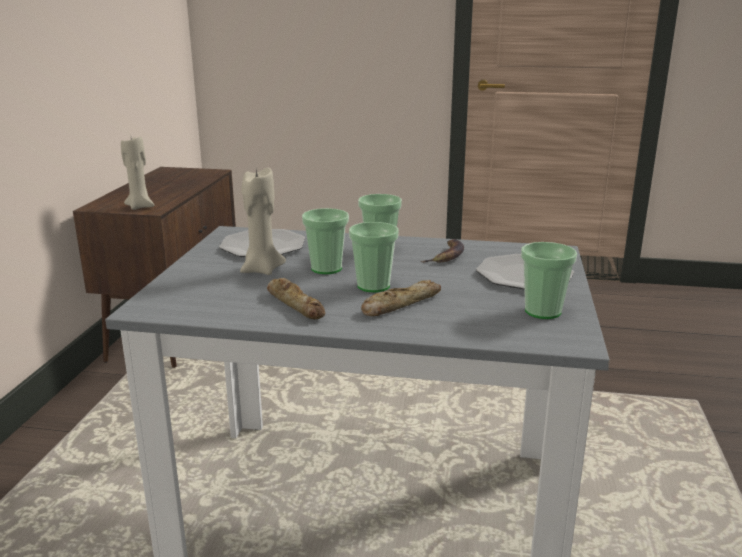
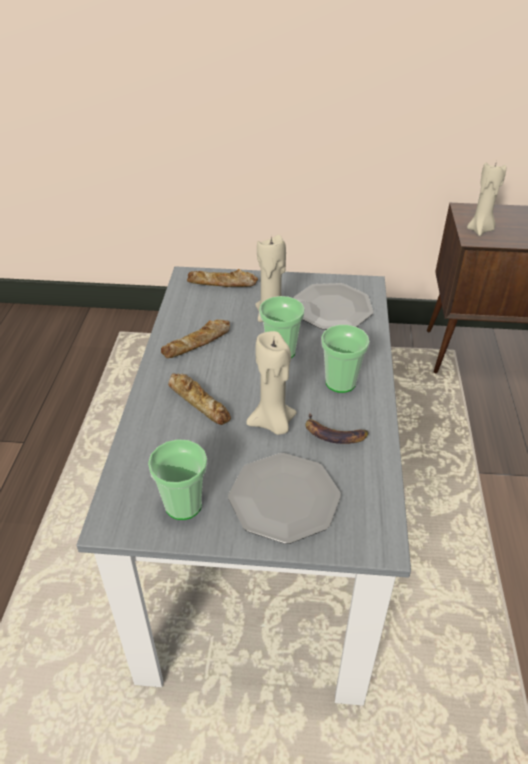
camera: 85 degrees right, 20 degrees up
cup [349,222,399,292] -> none
none -> bread [187,269,258,287]
none -> beige candle [246,331,297,435]

